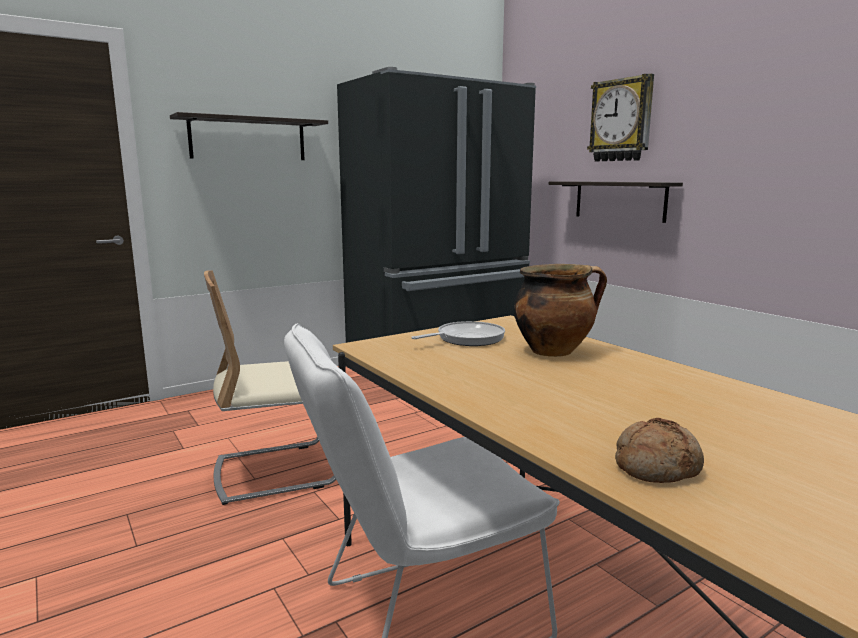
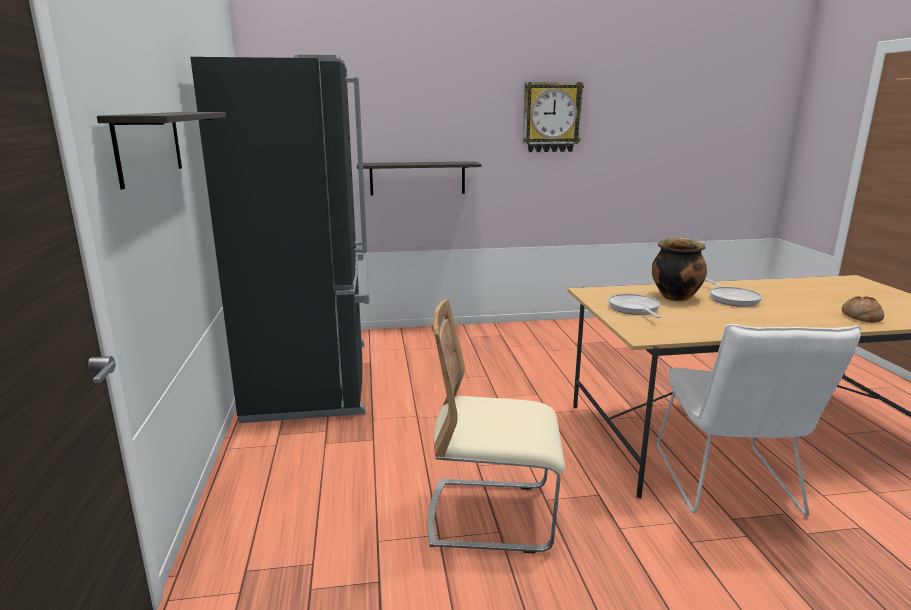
camera: 65 degrees left, 5 degrees up
beige chair [204,270,336,505] -> beige chair turned 90 degrees clockwise [428,299,565,553]
wall clock [587,74,654,162] -> wall clock moved to [523,82,584,152]
none -> frying pan [705,279,762,307]

